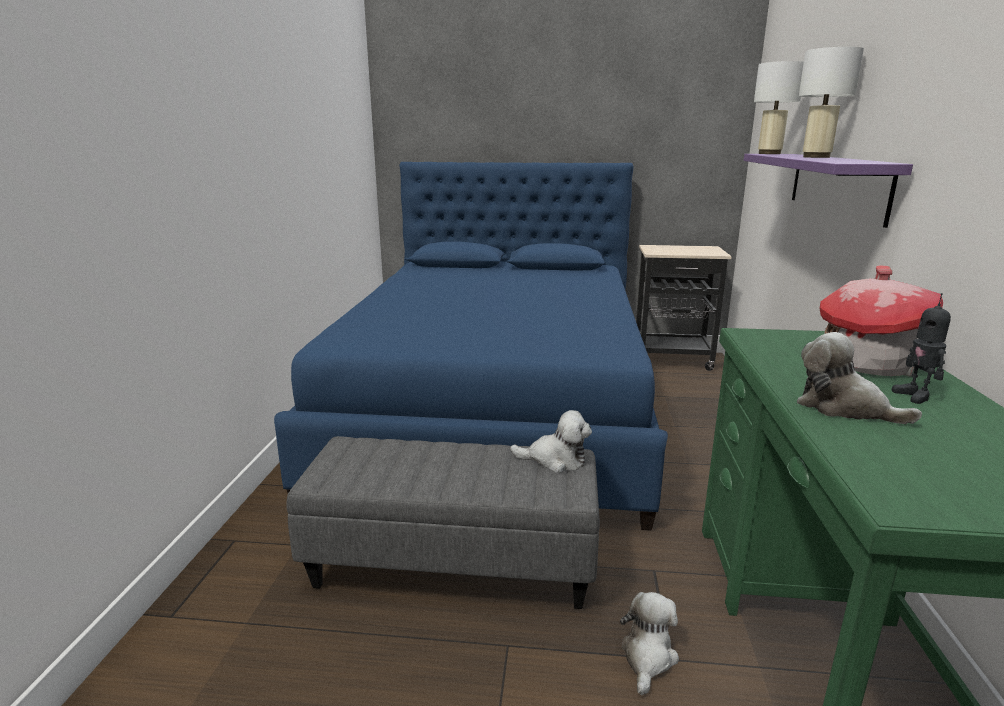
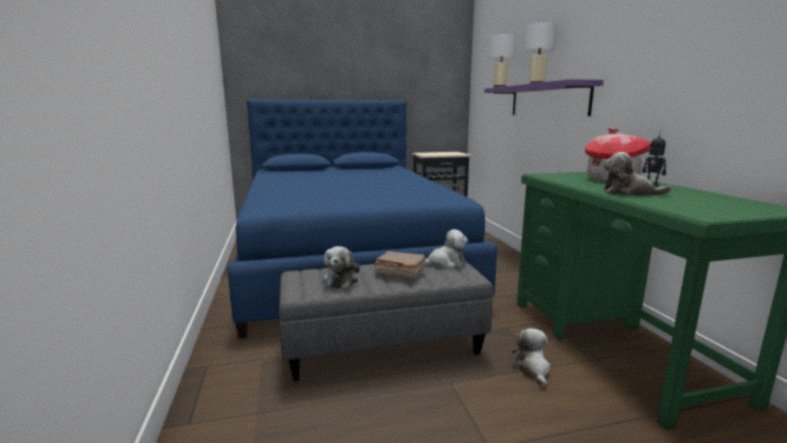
camera: 20 degrees left, 5 degrees down
none -> plush toy [323,246,360,288]
none -> brown book [374,251,426,279]

